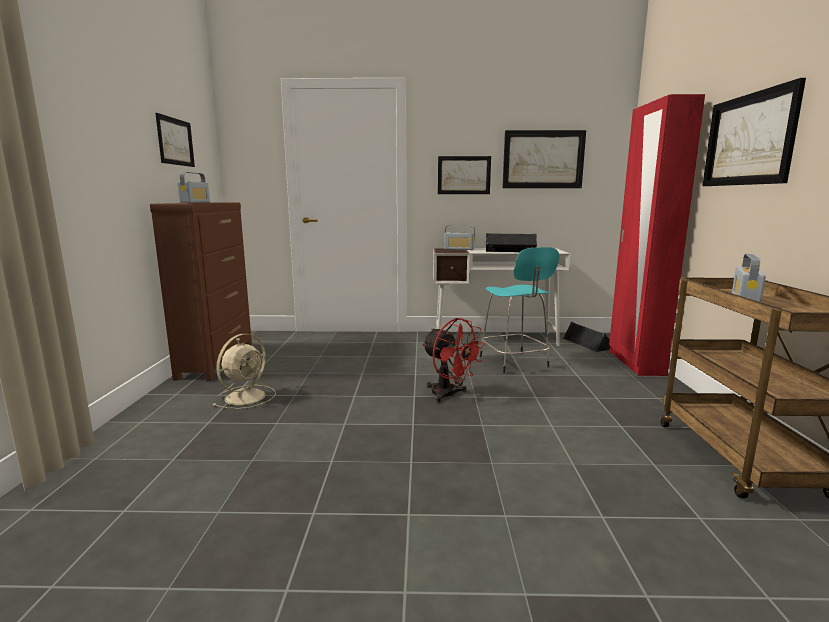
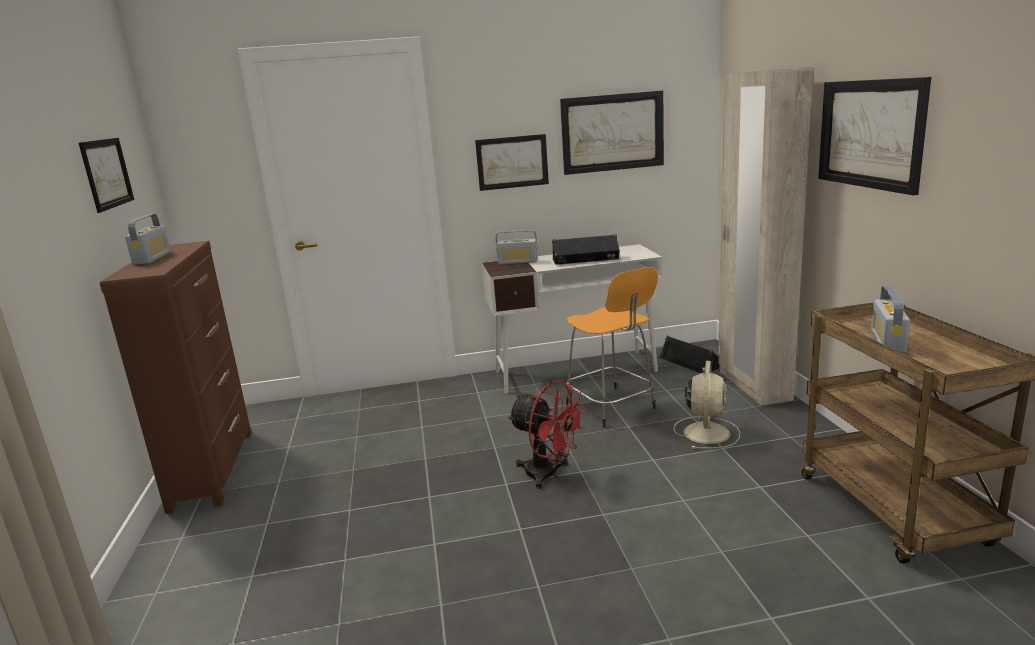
camera: 10 degrees left, 5 degrees up
beige fan [213,333,276,409] -> beige fan moved to [674,361,740,449]
turquoise stool [480,247,559,373] -> orange stool [566,267,658,428]
red wardrobe [609,94,705,376] -> beige wardrobe [719,67,813,406]

